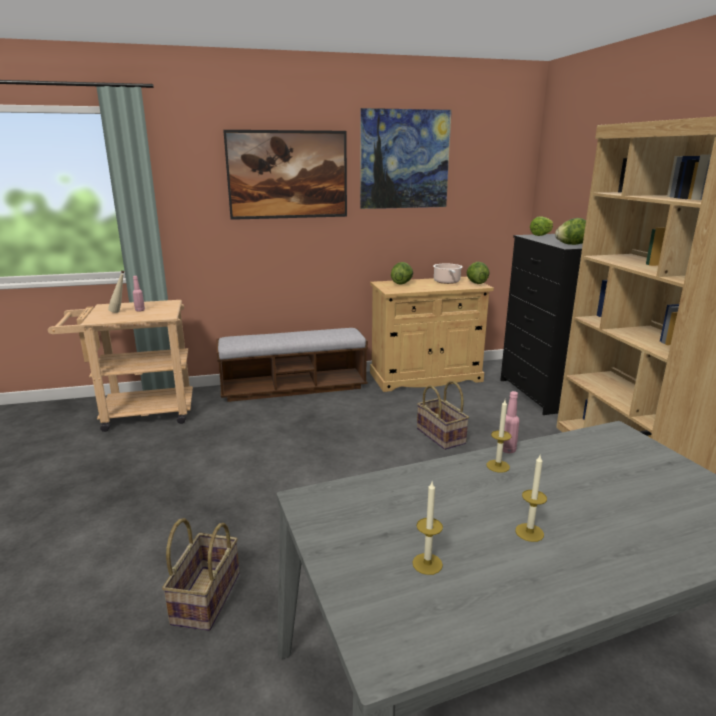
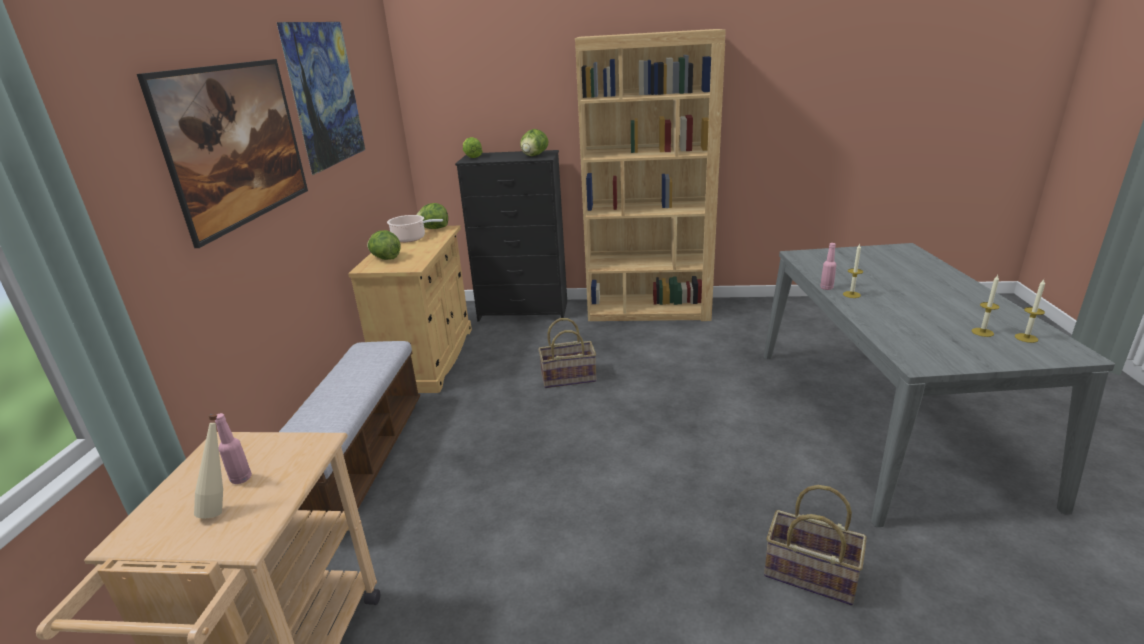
camera: 70 degrees left, 5 degrees up
candle [515,455,547,542] -> candle moved to [1015,280,1045,343]

